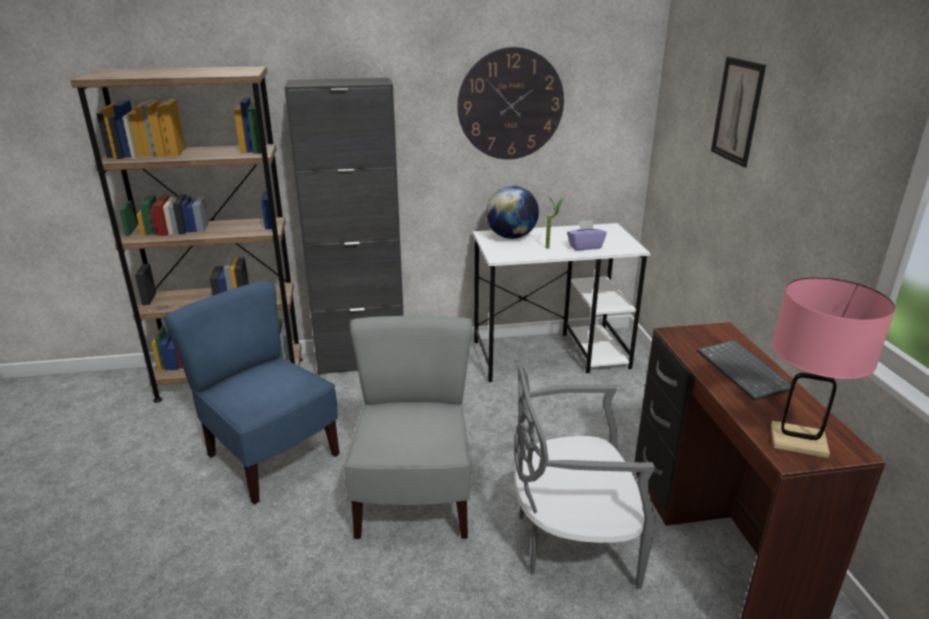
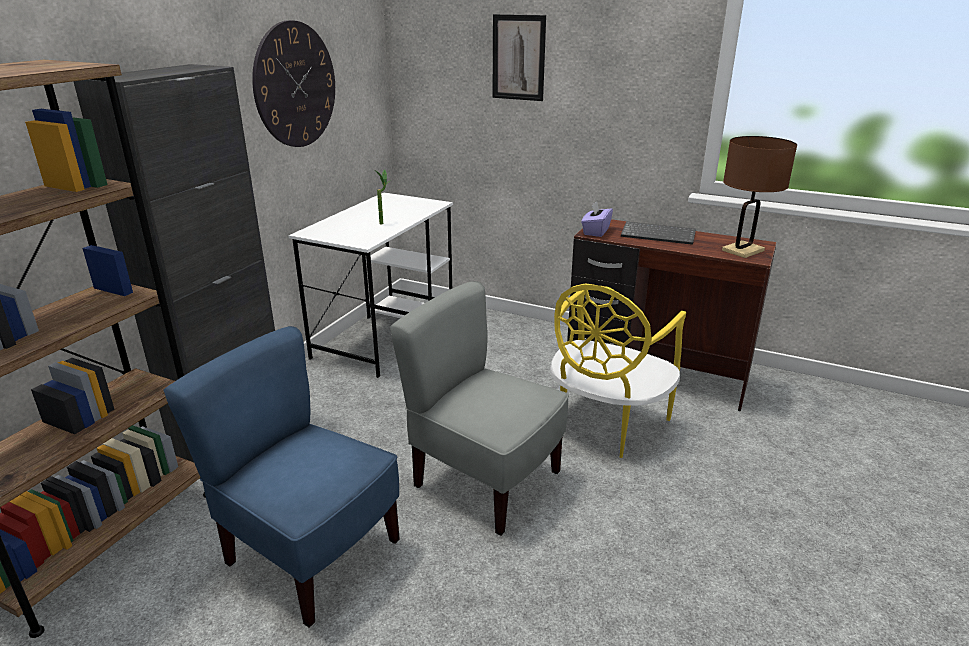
camera: 55 degrees left, 0 degrees up
blue chair [163,280,340,504] -> blue chair turned 45 degrees clockwise [163,326,400,628]
globe [486,186,539,239] -> none
grey chair [514,364,655,589] -> yellow chair [550,283,686,458]
purple tissue box [567,220,607,250] -> purple tissue box moved to [581,201,613,237]
pink table lamp [771,277,895,458] -> brown table lamp [722,136,797,258]

